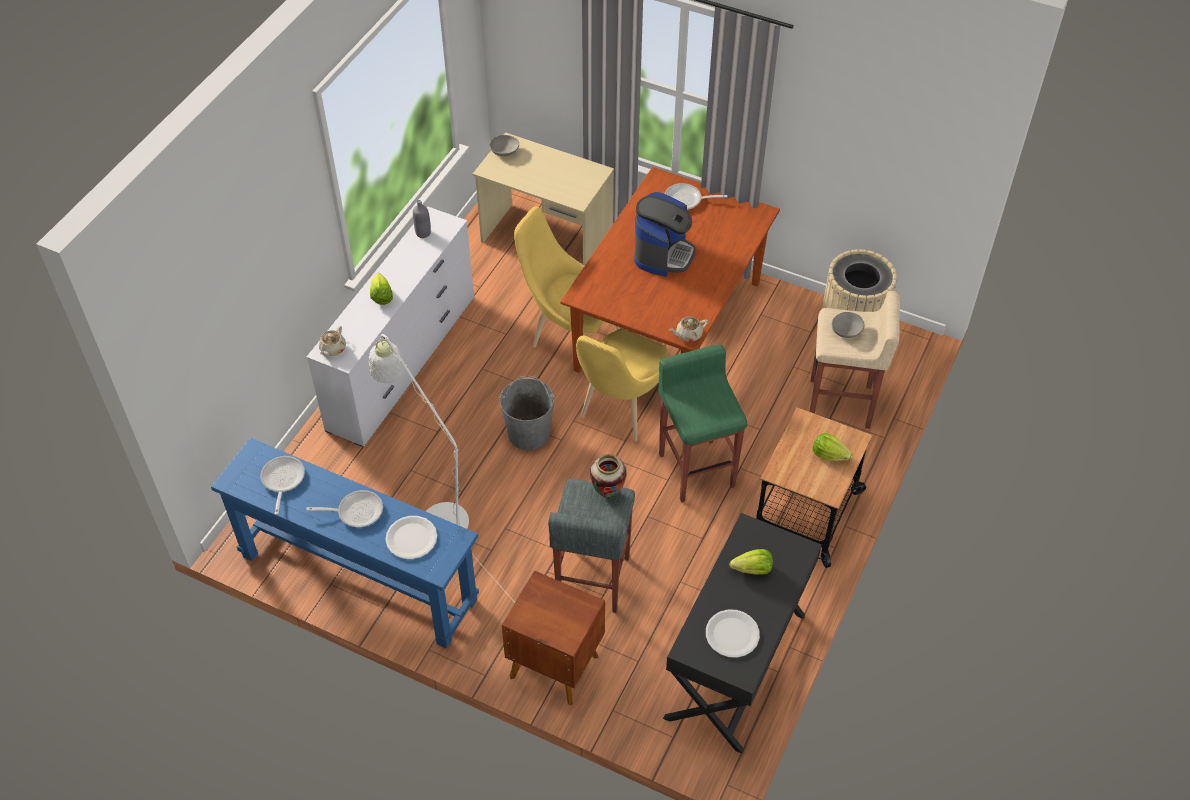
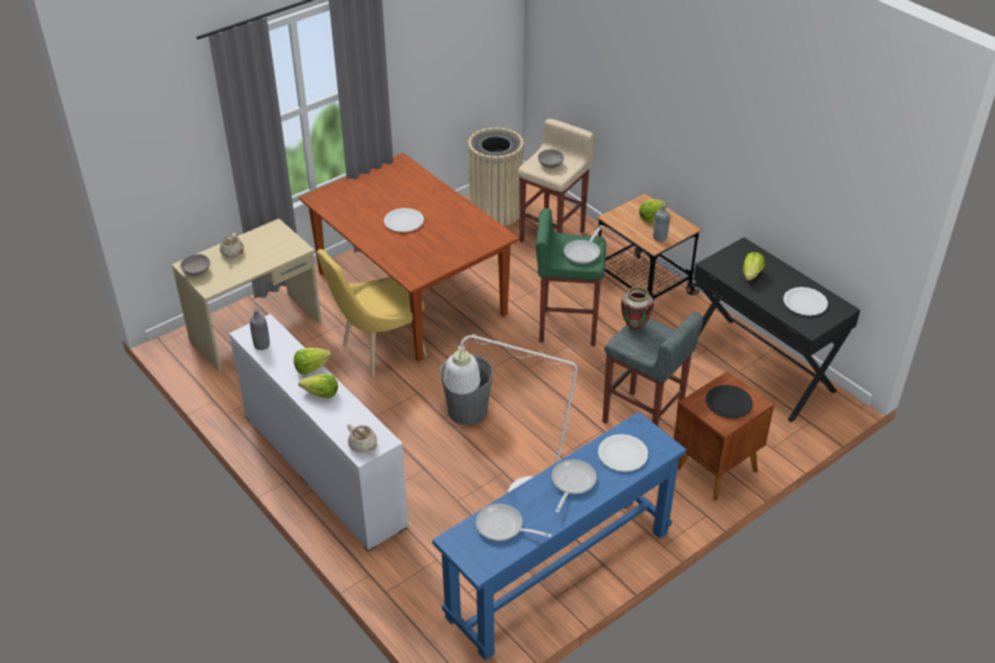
camera: 65 degrees left, 10 degrees down
yellow chair [576,329,668,441] -> none
coffee machine [634,192,696,277] -> white plate [384,208,424,232]
frying pan [665,183,727,210] -> frying pan moved to [564,225,603,264]
beige teapot [669,316,709,342] -> beige teapot moved to [220,233,244,258]
none -> lettuce [294,348,331,374]
none -> grey bottle [653,204,670,242]
none -> black plate [706,385,753,418]

